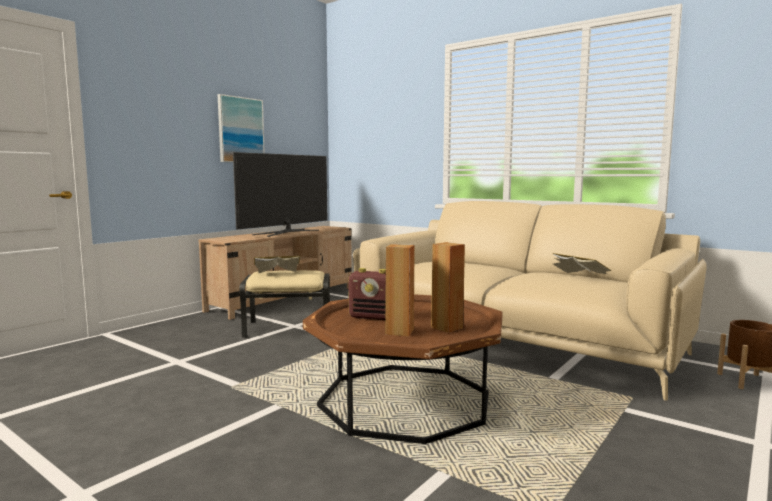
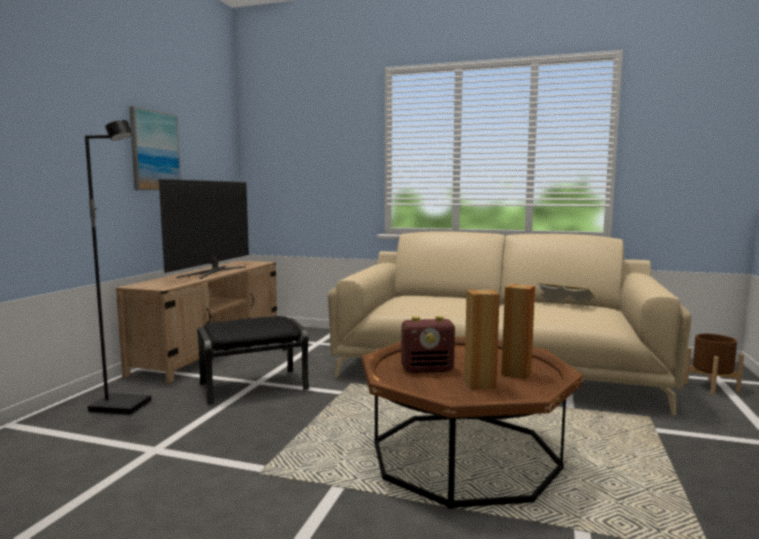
camera: 20 degrees left, 0 degrees up
beige ottoman [239,270,330,338] -> black ottoman [197,316,309,406]
book [254,256,300,274] -> none
none -> black floor lamp [85,120,151,415]

